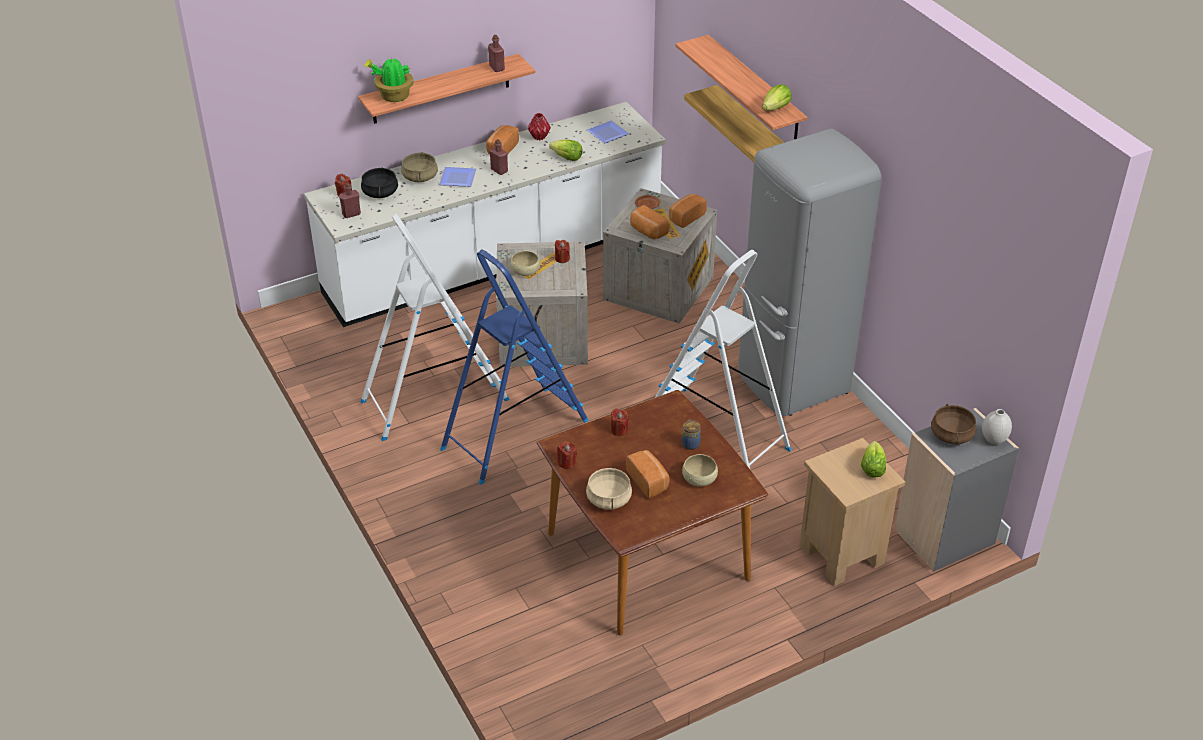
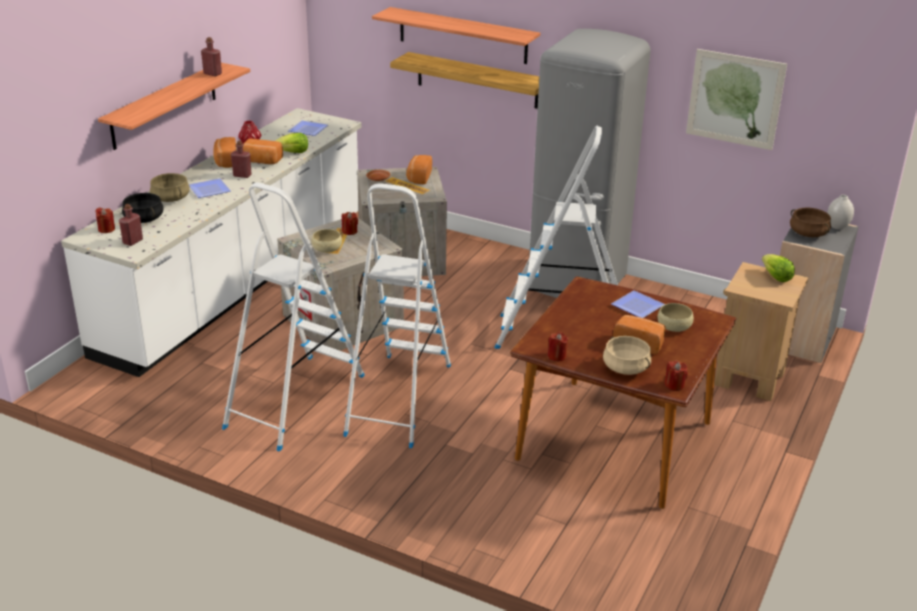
camera: 35 degrees left, 10 degrees down
potted plant [364,57,414,102] -> none
blue step ladder [440,249,588,485] -> white step ladder [343,183,451,448]
red candle [611,408,629,436] -> red candle moved to [665,360,688,391]
bread [630,205,669,240] -> bread moved to [243,138,283,164]
jar [682,420,701,450] -> plate [611,290,665,318]
lettuce [762,84,792,111] -> none
none -> picture [686,49,787,150]

